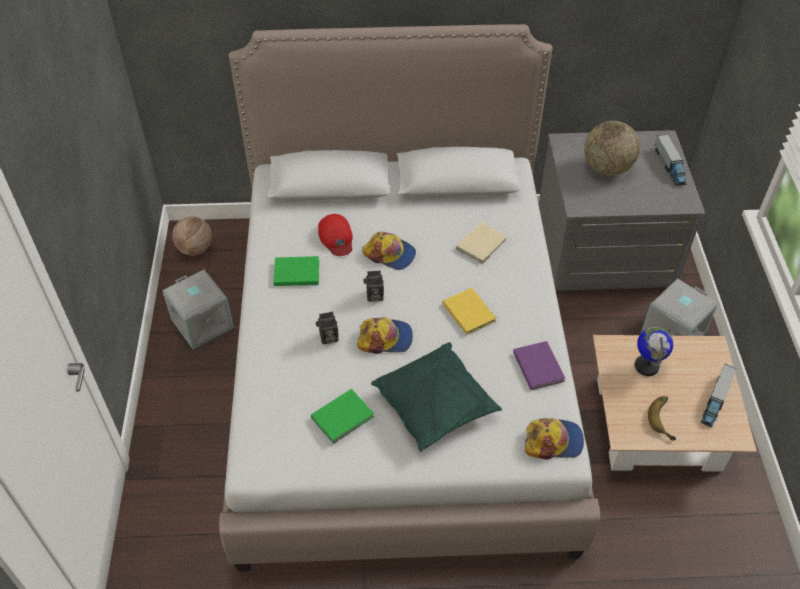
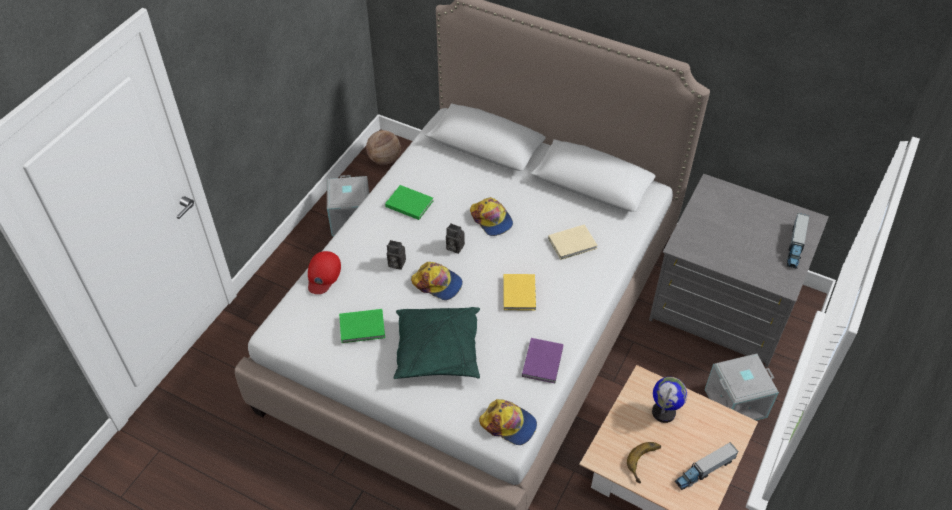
camera: 30 degrees right, 0 degrees up
red cap [318,214,353,256] -> red cap moved to [308,251,341,294]
globe [584,121,640,176] -> none

